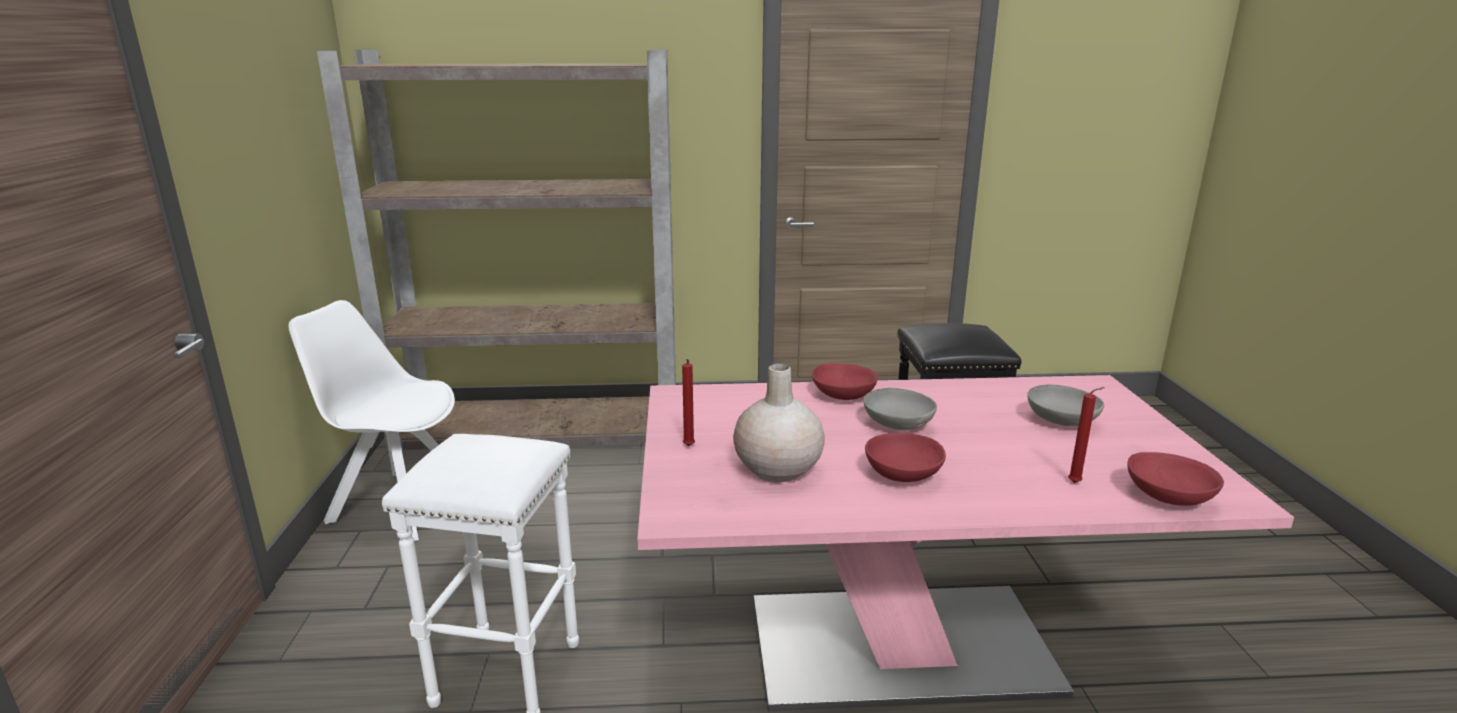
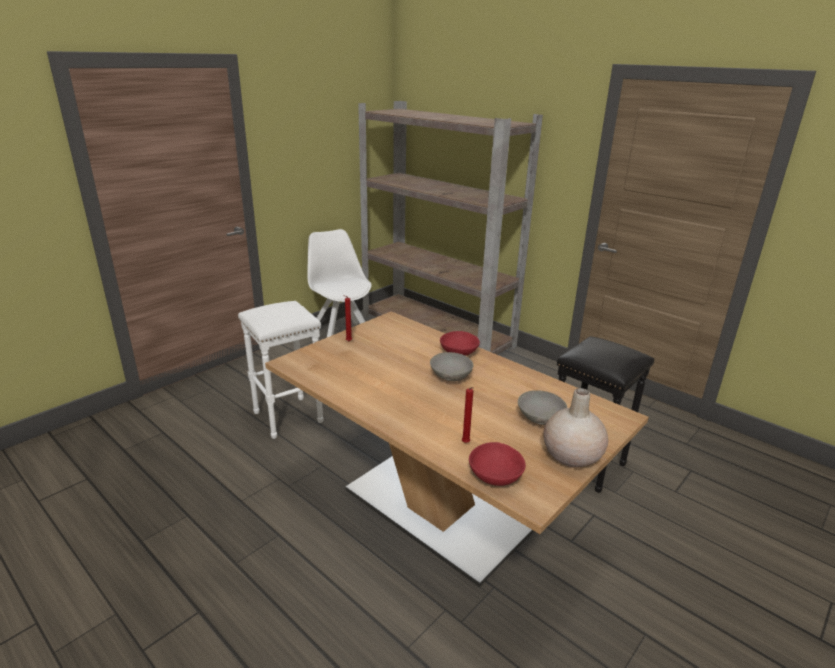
camera: 45 degrees right, 5 degrees up
pink dining table [637,375,1294,711] -> brown dining table [265,311,649,587]
beige vase [733,364,825,482] -> beige vase moved to [543,388,609,468]
red bowl [865,433,946,482] -> none

